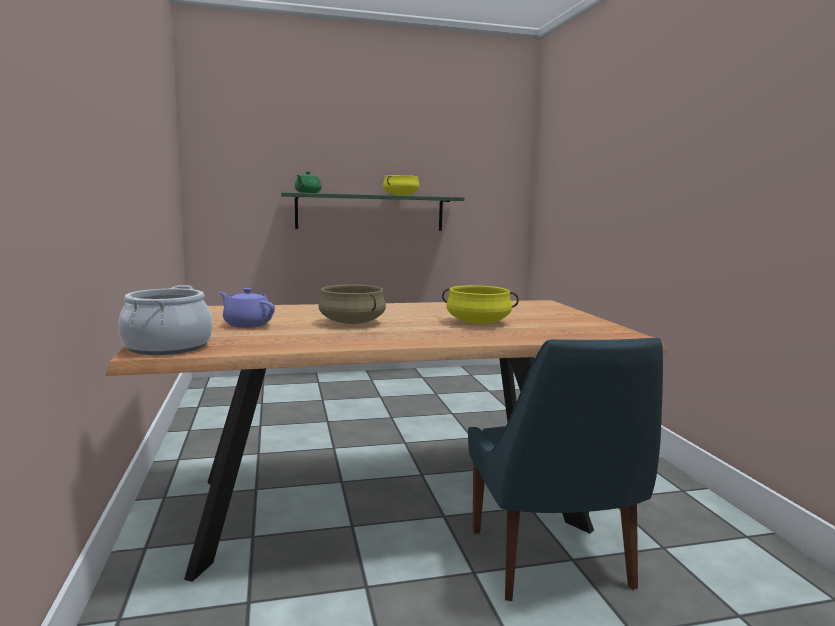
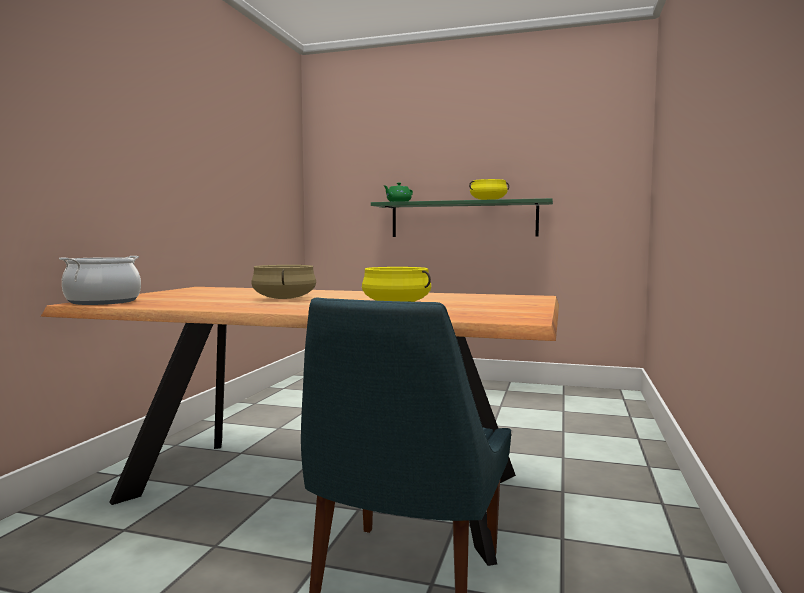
camera: 30 degrees right, 5 degrees down
purple teapot [219,288,275,328] -> none

